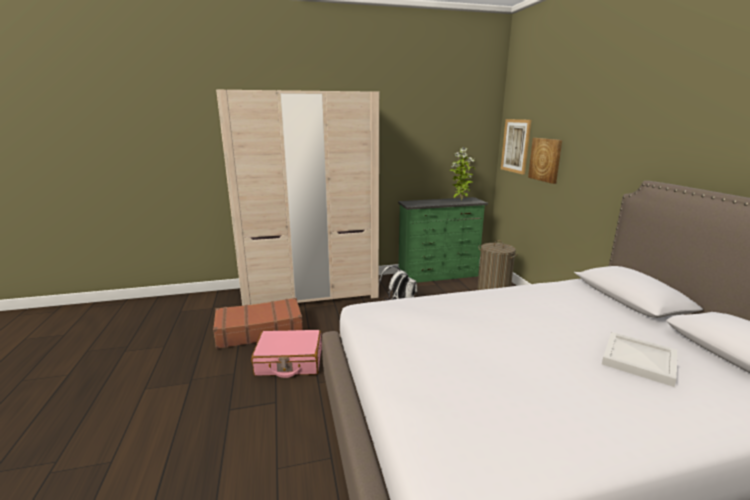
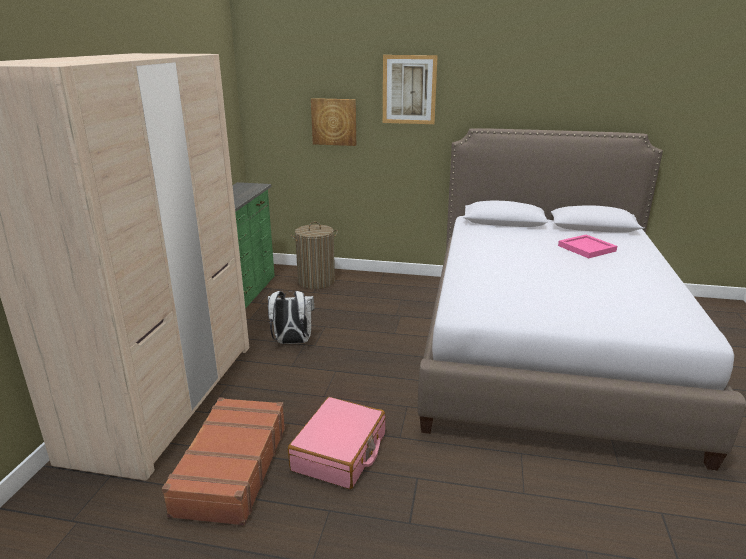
camera: 65 degrees left, 5 degrees up
potted plant [450,147,475,201] -> none
picture [501,119,531,175] -> picture moved to [383,55,438,124]
white tray [602,332,677,387] -> pink tray [558,235,617,258]

